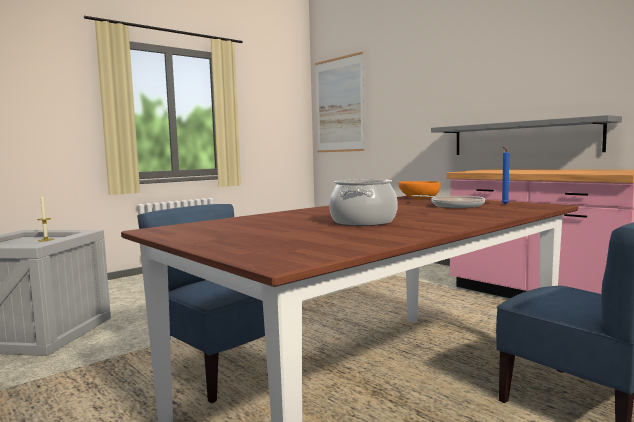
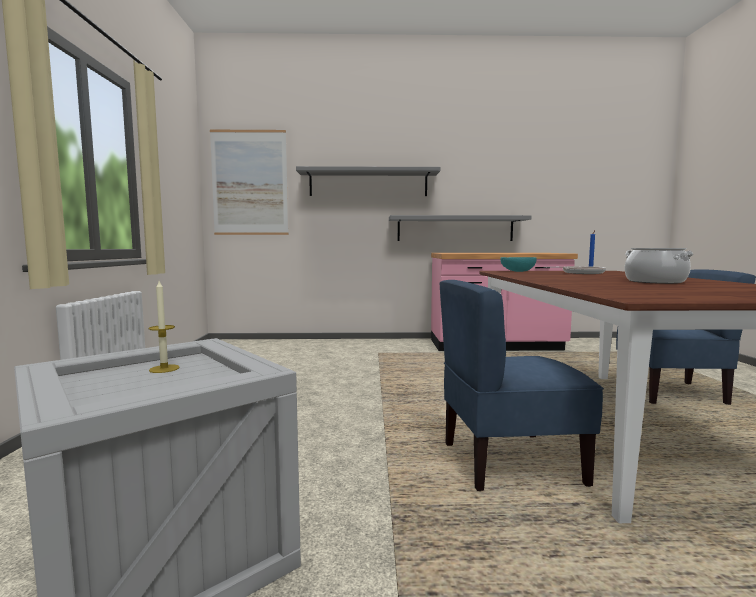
camera: 50 degrees left, 0 degrees up
orange bowl [398,181,441,199] -> turquoise bowl [501,257,537,272]
none -> grey shelf [296,166,441,196]

